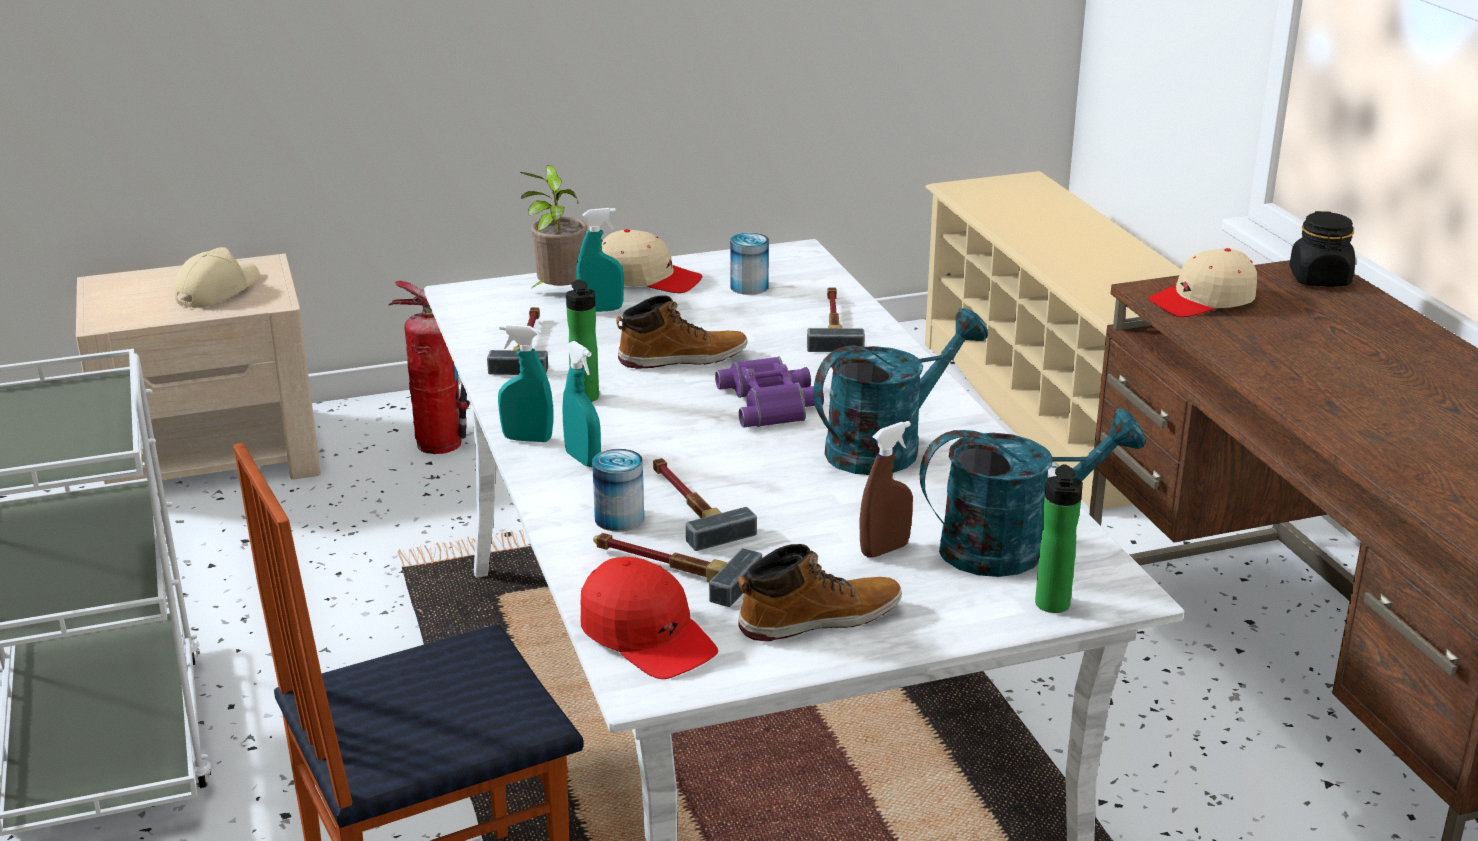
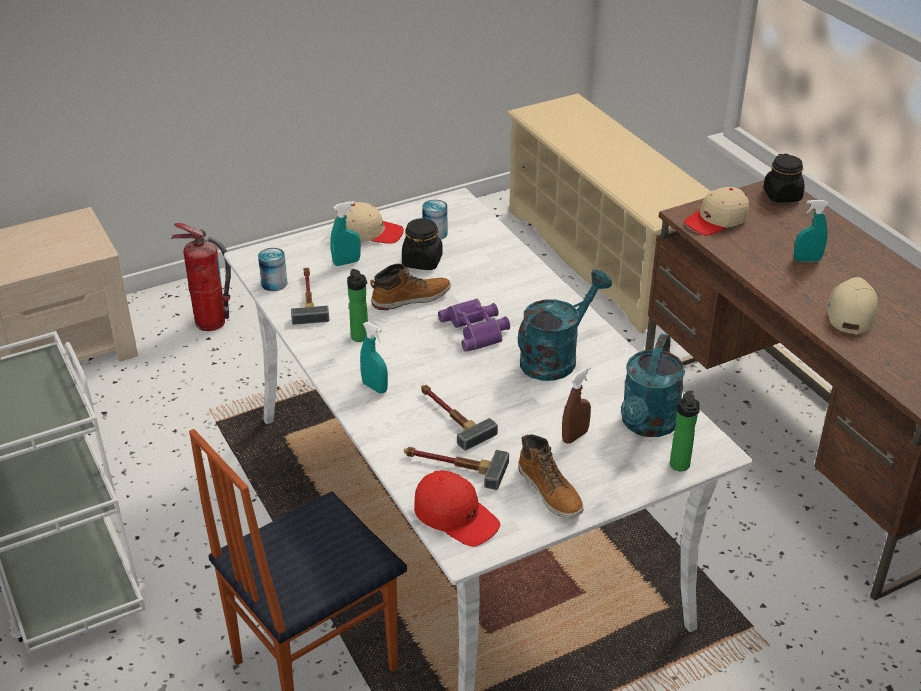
camera: 10 degrees left, 10 degrees up
beige cap [174,247,260,308] -> beige cap moved to [827,277,878,335]
turquoise spray bottle [498,324,553,442] -> turquoise spray bottle moved to [794,200,829,262]
potted plant [520,165,587,288] -> none
can [592,449,644,532] -> can moved to [258,248,287,291]
boot [738,544,902,641] -> boot turned 90 degrees clockwise [518,434,583,518]
hammer [807,288,865,352] -> none
turquoise watering can [920,409,1145,577] -> turquoise watering can turned 135 degrees clockwise [621,334,685,437]
none -> black jar [402,218,442,270]

